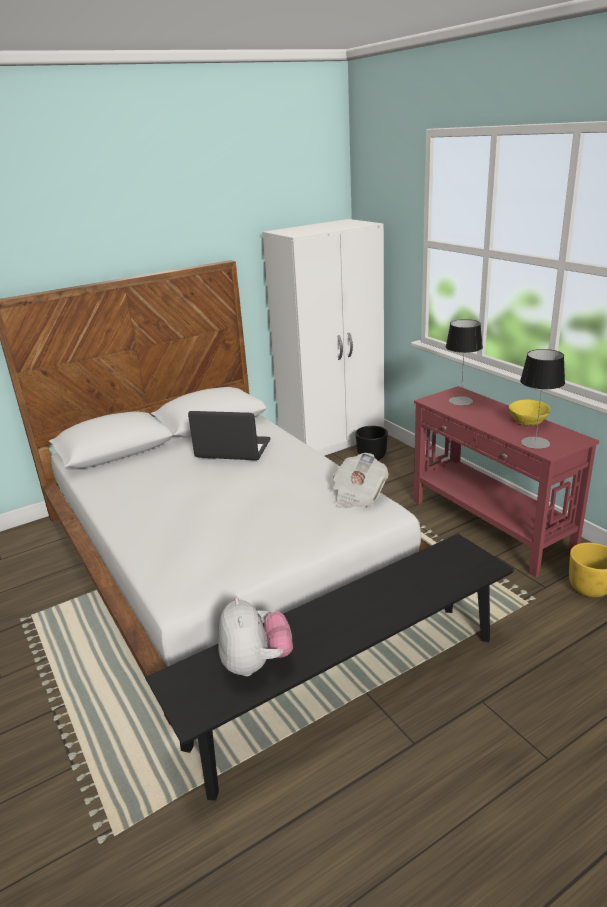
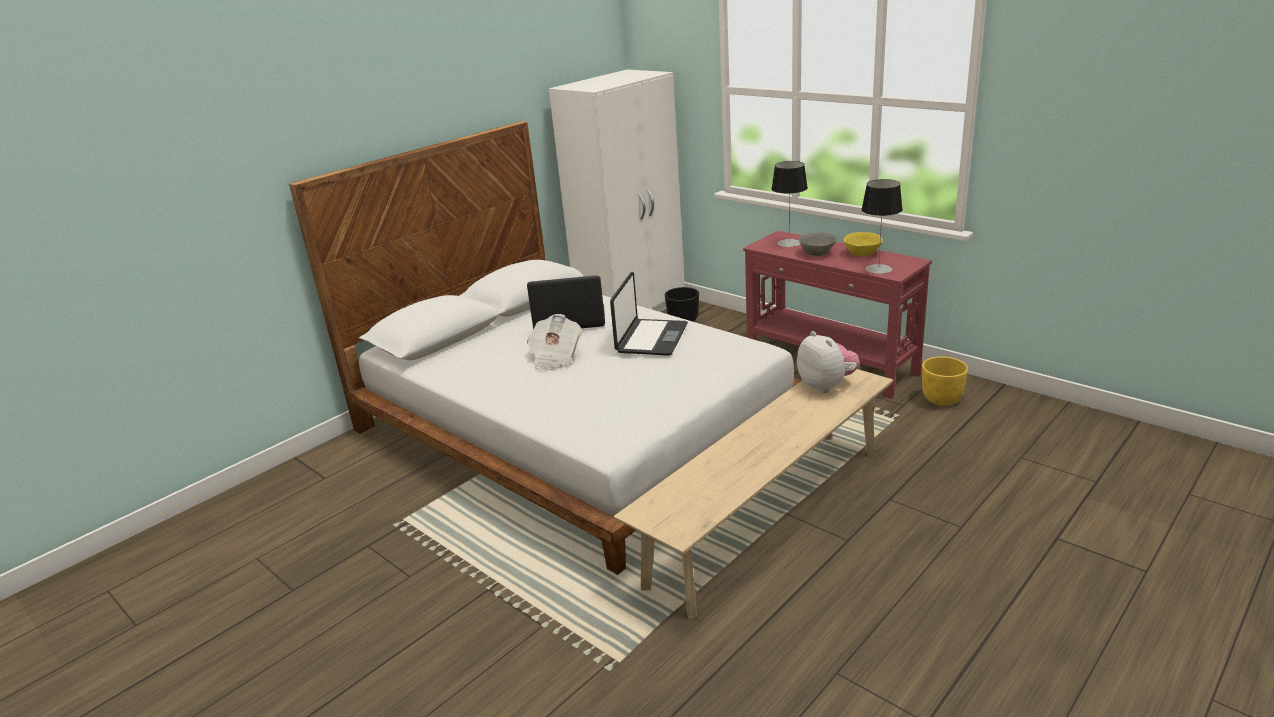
camera: 15 degrees left, 0 degrees up
black bench [145,534,514,800] -> beige bench [614,369,893,619]
plush toy [218,596,293,676] -> plush toy moved to [797,331,860,393]
newspaper [333,453,388,508] -> newspaper moved to [527,314,582,370]
none -> laptop [610,272,688,356]
none -> grey bowl [799,232,836,256]

